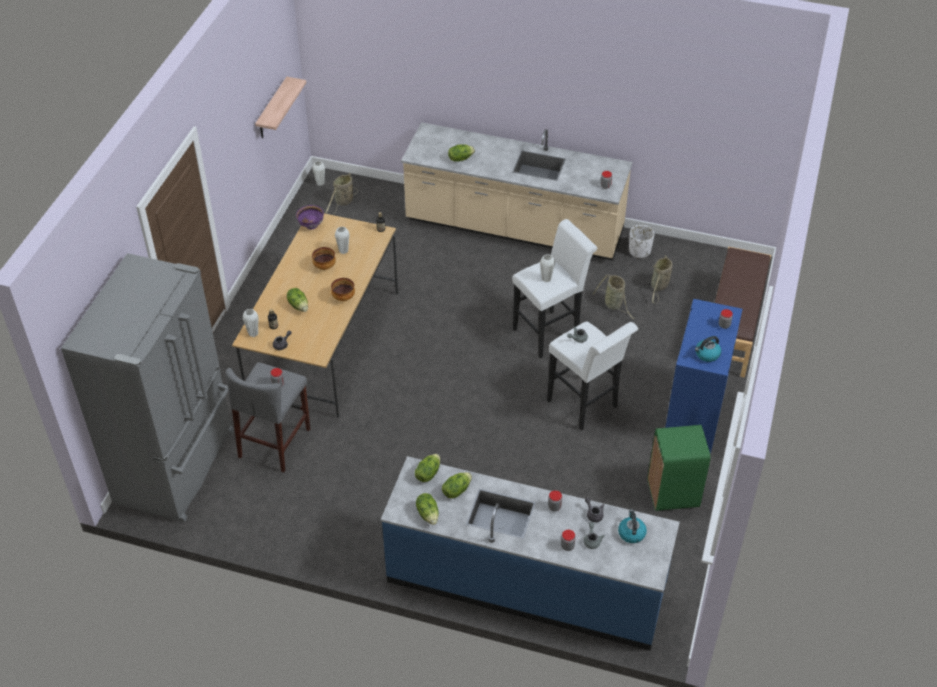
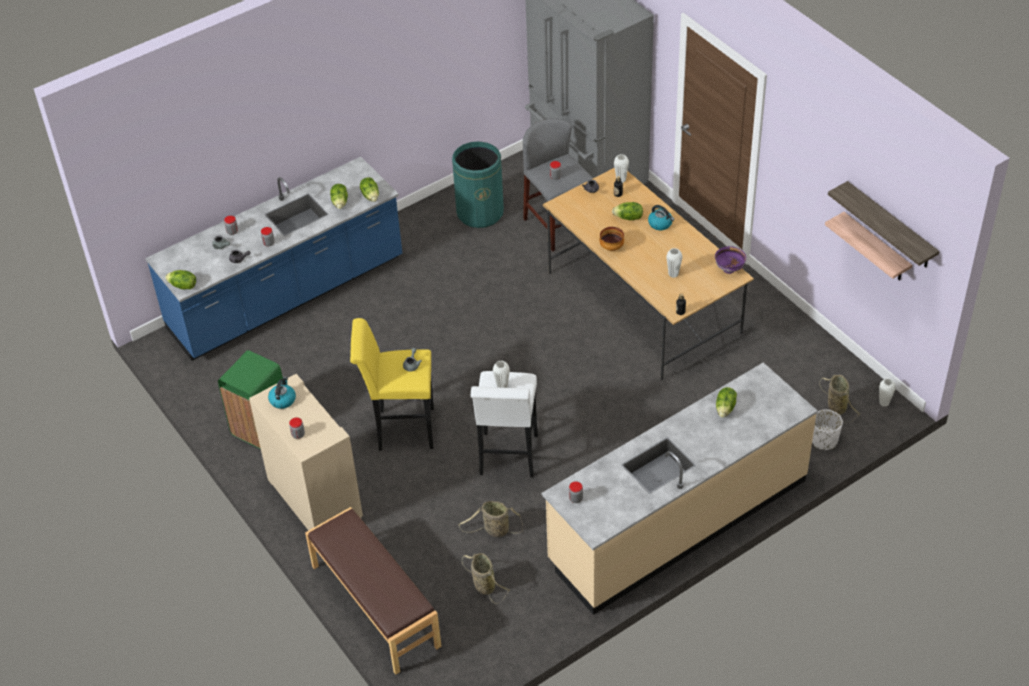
camera: 130 degrees right, 0 degrees up
bowl [312,247,336,270] -> none
lettuce [416,493,439,525] -> lettuce moved to [165,270,196,289]
white stool [547,321,638,431] -> yellow stool [350,318,434,451]
kettle [618,509,647,543] -> kettle moved to [648,205,674,230]
white planter [629,225,655,259] -> white planter moved to [812,409,843,450]
blue cabinet [665,299,743,454] -> beige cabinet [249,374,363,531]
none -> green trash can [452,141,504,228]
none -> shelf [828,181,940,267]

